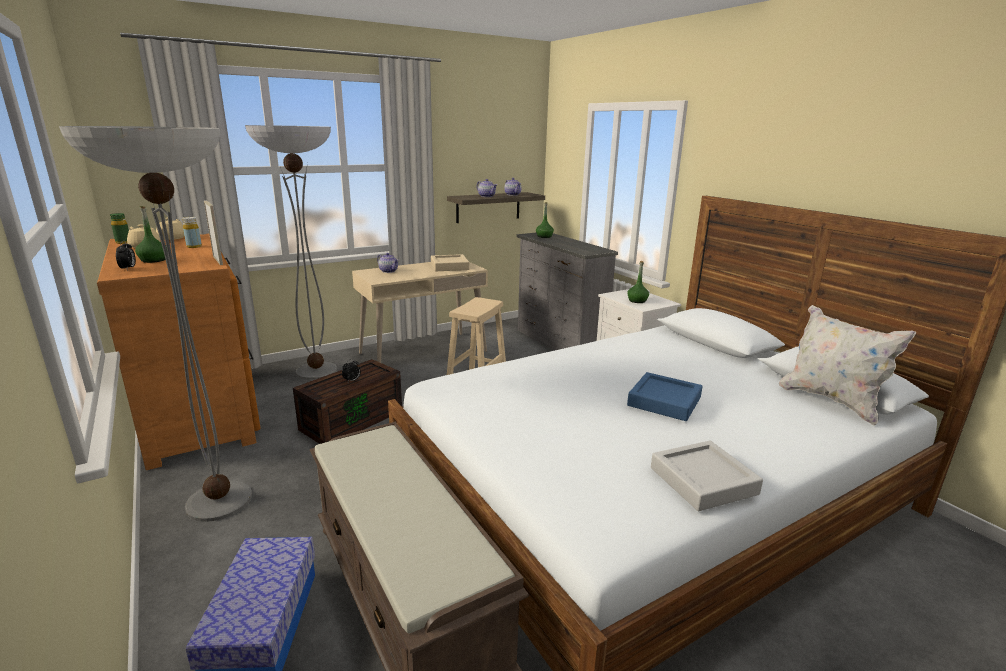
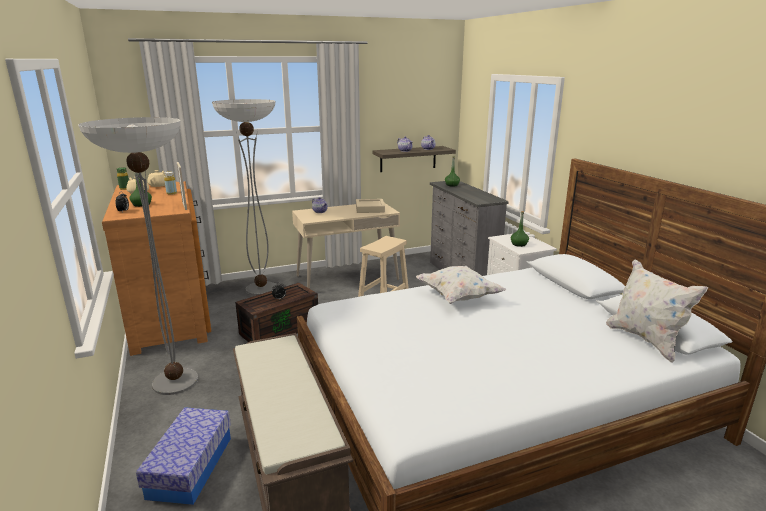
camera: 10 degrees right, 0 degrees up
blue tray [627,372,703,421] -> none
grey tray [651,440,763,511] -> none
none -> white pillow [416,266,506,304]

